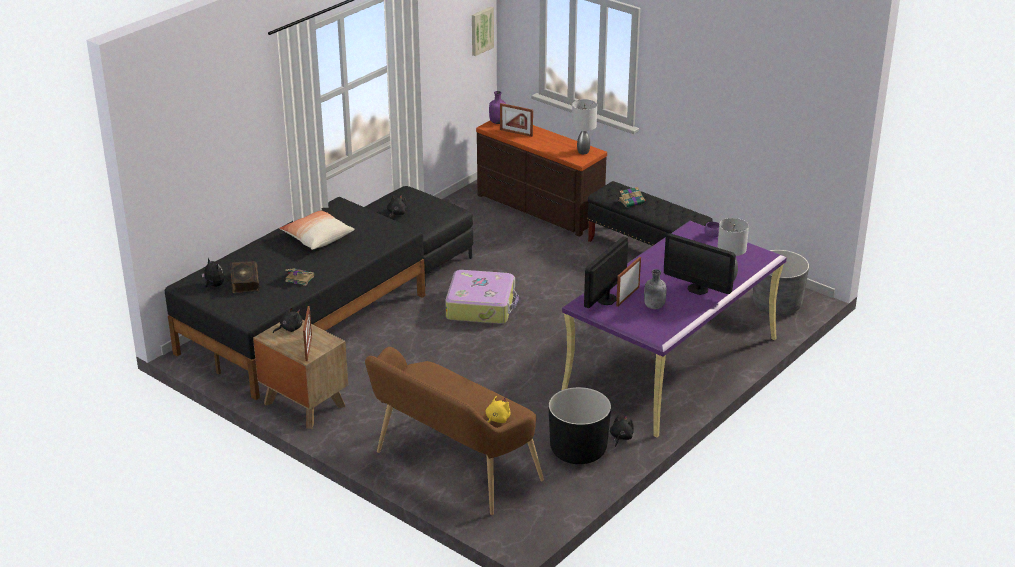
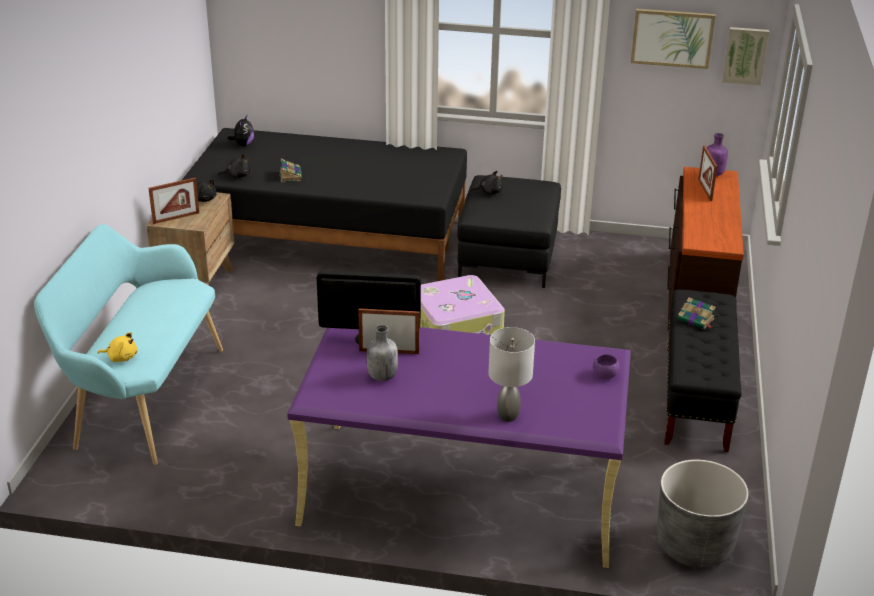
camera: 60 degrees right, 0 degrees up
book [230,261,260,293] -> none
pillow [279,210,354,250] -> none
brown bench [365,347,544,515] -> turquoise bench [34,224,223,465]
black planter [549,387,611,464] -> none
grey table lamp [572,99,597,154] -> none
black plush toy [610,416,634,447] -> black plush toy moved to [218,154,251,178]
monitor [664,234,736,295] -> none
none -> picture [631,9,715,69]

